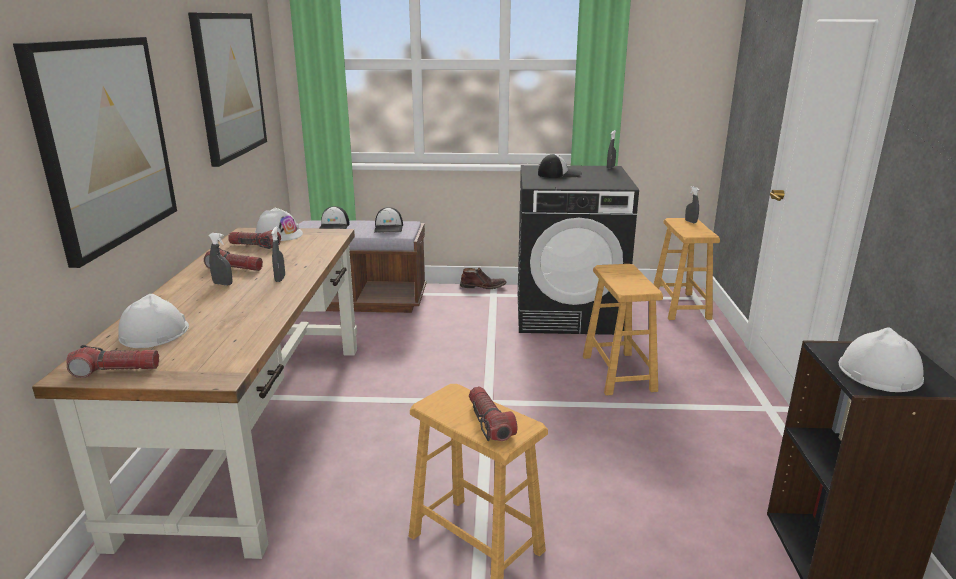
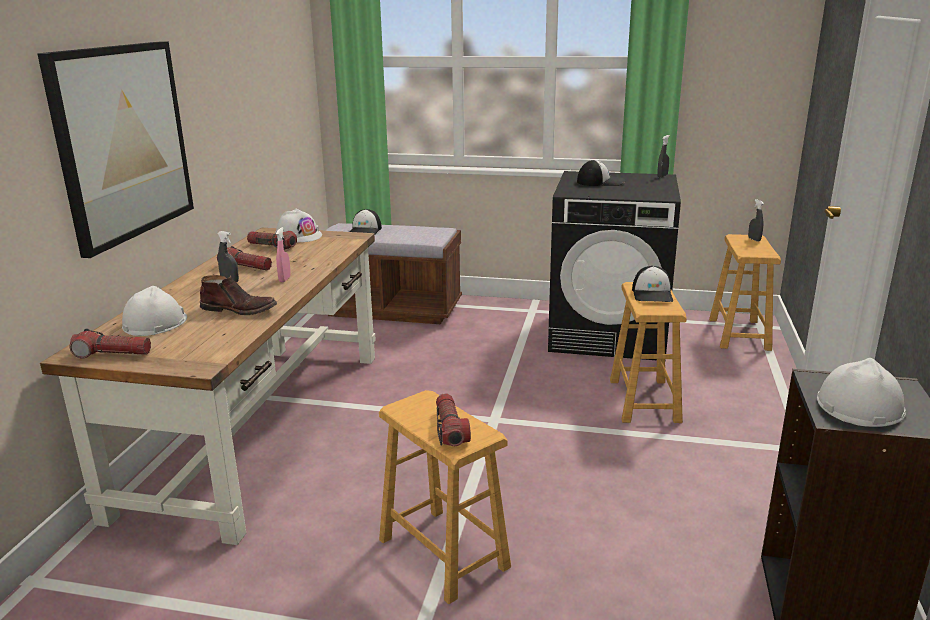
camera: 10 degrees right, 0 degrees up
picture [188,13,267,167] -> none
grey spray bottle [271,226,285,282] -> pink spray bottle [276,227,291,282]
cap [374,207,403,233] -> cap moved to [632,266,673,302]
brown boot [460,268,507,289] -> brown boot moved to [200,275,277,315]

